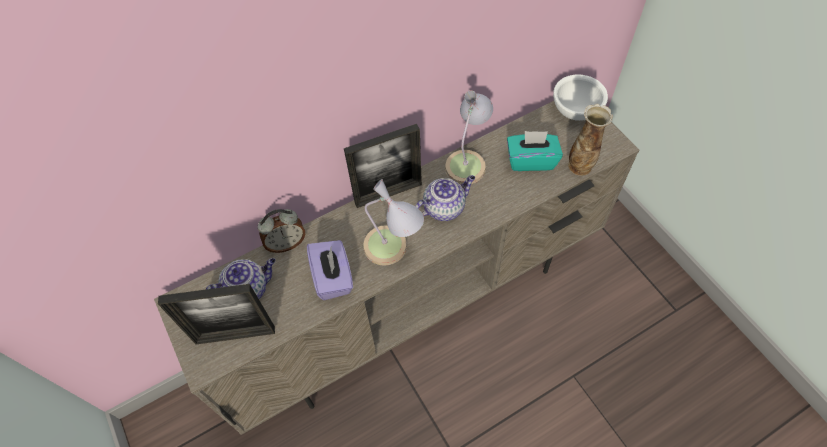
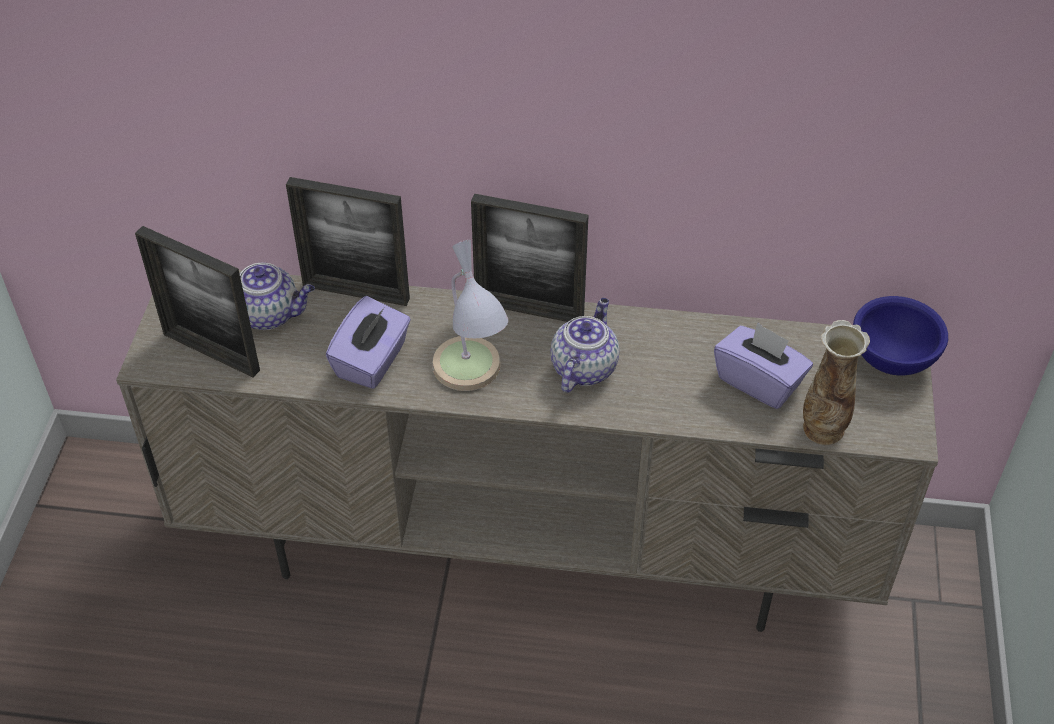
camera: 35 degrees right, 10 degrees down
alarm clock [258,209,305,253] -> picture frame [286,177,410,306]
teapot [415,175,475,221] -> teapot turned 75 degrees counterclockwise [550,298,619,393]
table lamp [445,90,493,184] -> none
turquoise tissue box [507,131,563,171] -> purple tissue box [714,322,813,409]
white bowl [553,74,608,121] -> blue bowl [853,296,948,376]

